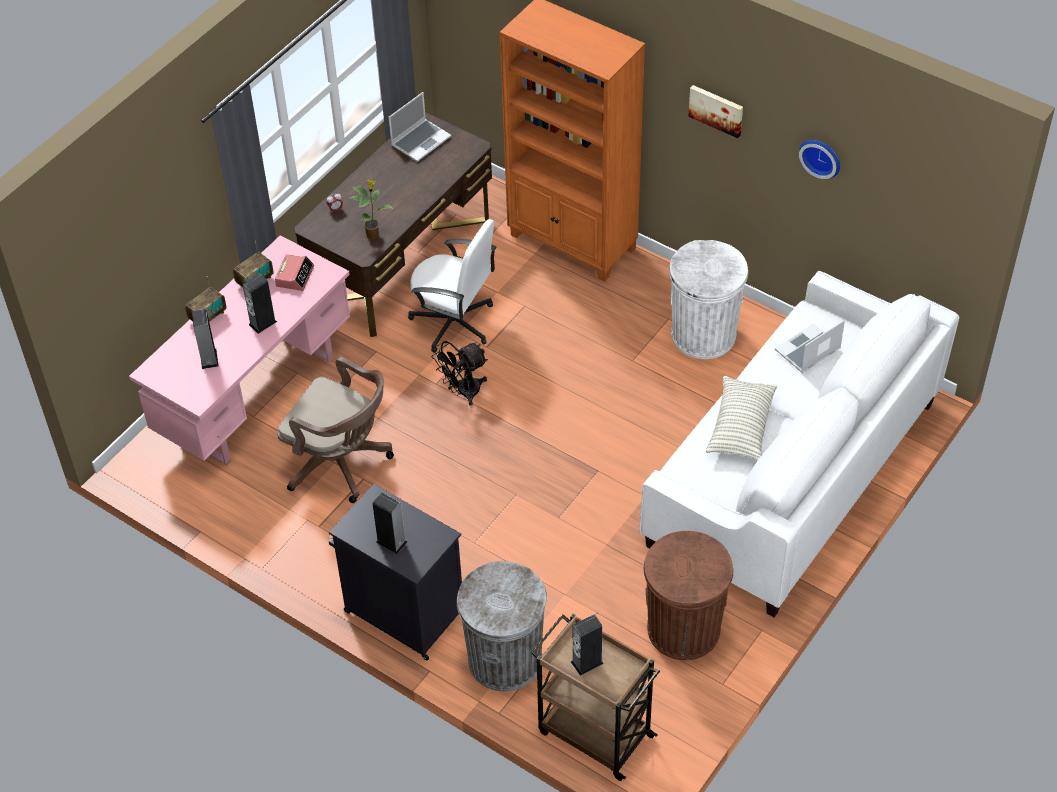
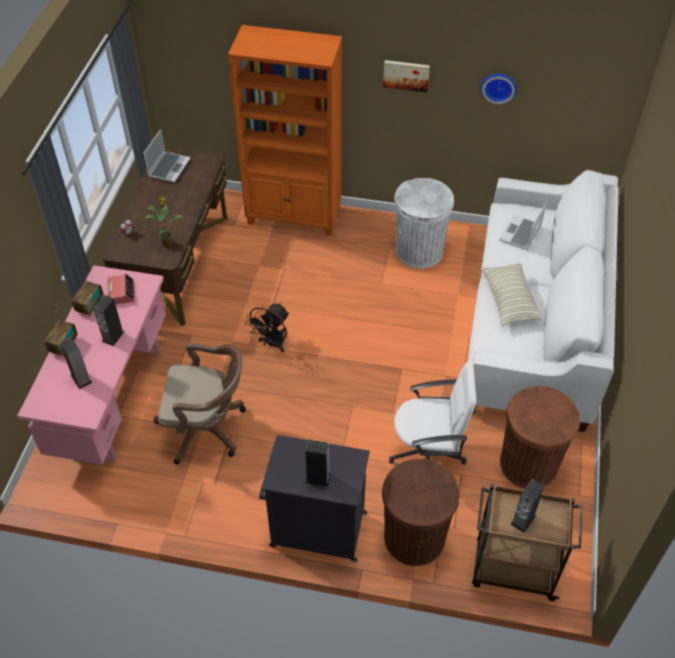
camera: 25 degrees left, 0 degrees up
white office chair [408,219,496,353] -> white office chair moved to [389,361,476,465]
grey trash can [457,561,547,692] -> brown trash can [382,459,459,566]

